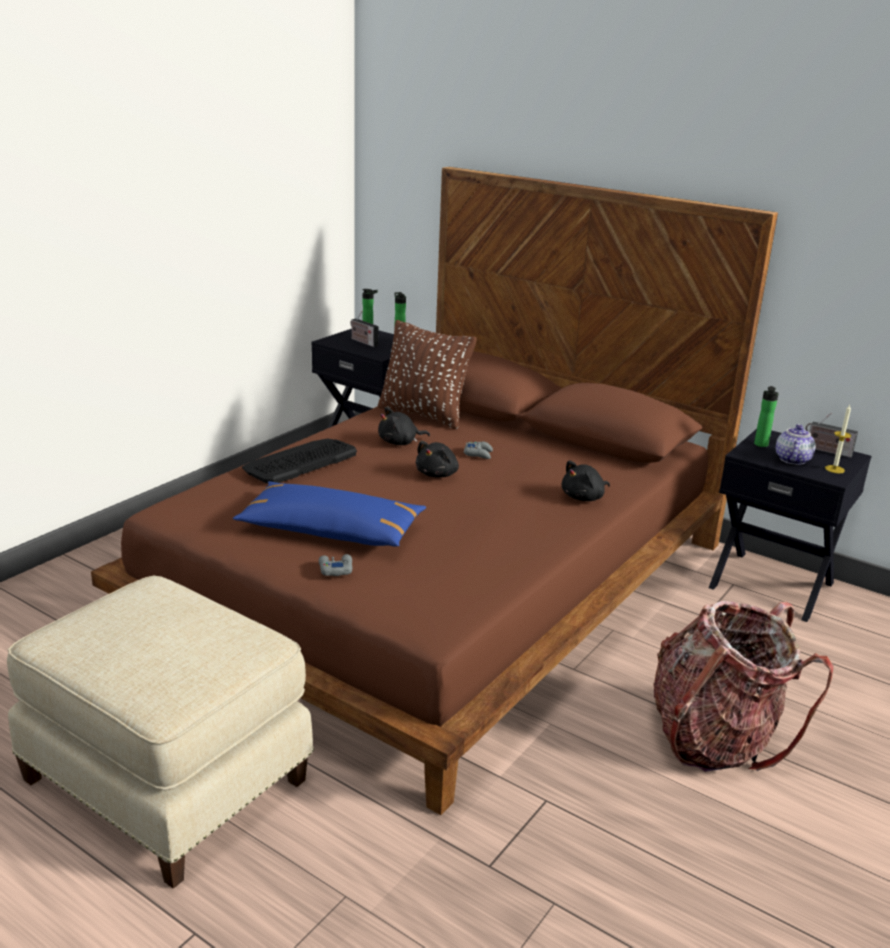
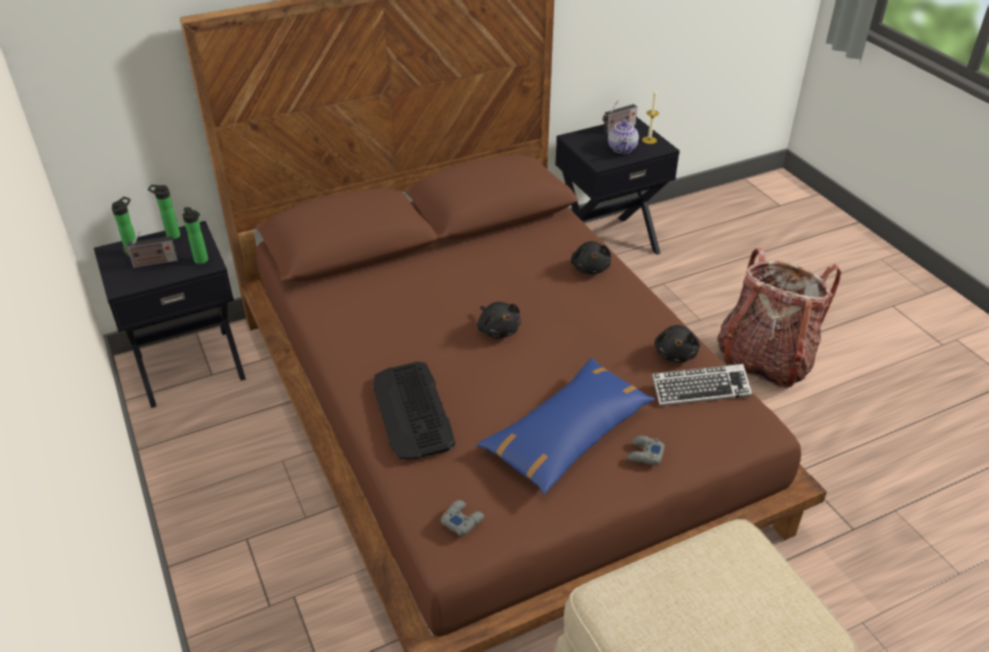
camera: 60 degrees left, 15 degrees up
brown pillow [378,320,477,429] -> none
black plush toy [378,407,430,445] -> black plush toy moved to [654,325,700,362]
grey game controller [464,441,493,459] -> grey game controller moved to [441,500,484,536]
bottle [754,386,779,447] -> bottle moved to [182,207,208,264]
teapot [776,424,816,465] -> teapot turned 135 degrees counterclockwise [608,117,639,154]
none -> keyboard [652,364,752,406]

